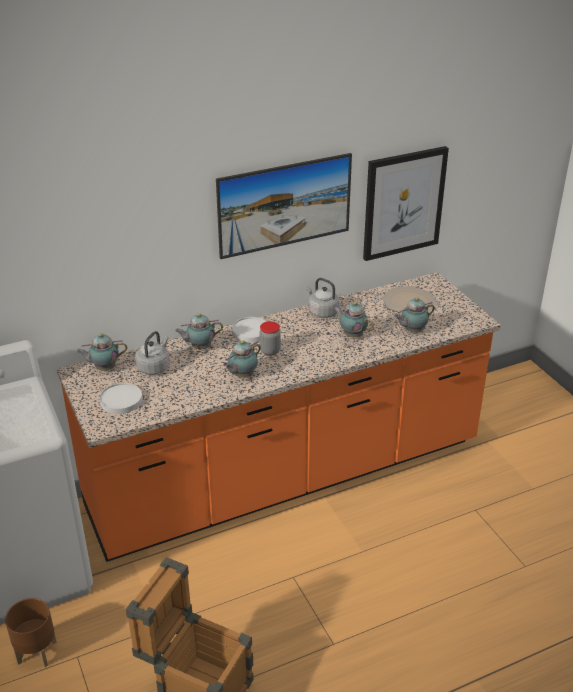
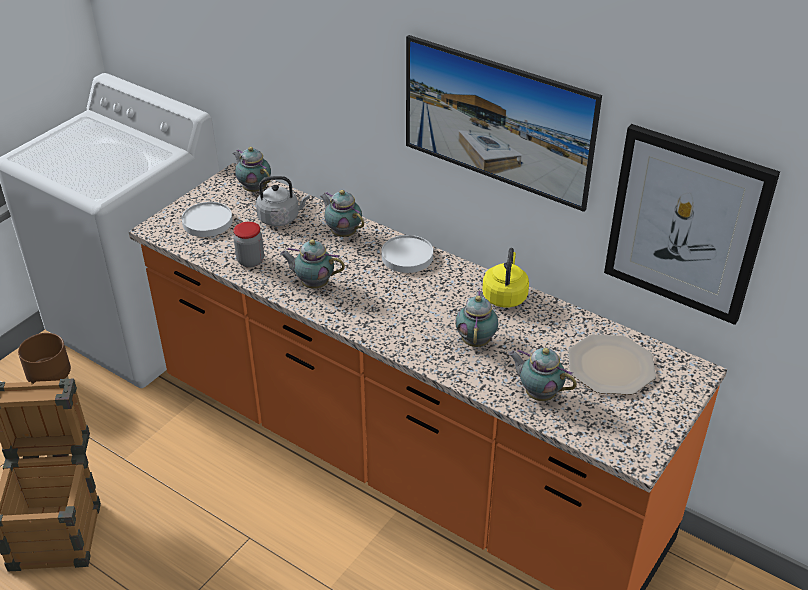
camera: 60 degrees right, 5 degrees up
jar [259,321,281,356] -> jar moved to [233,222,264,268]
grey kettle [306,278,340,318] -> yellow kettle [482,248,529,307]

